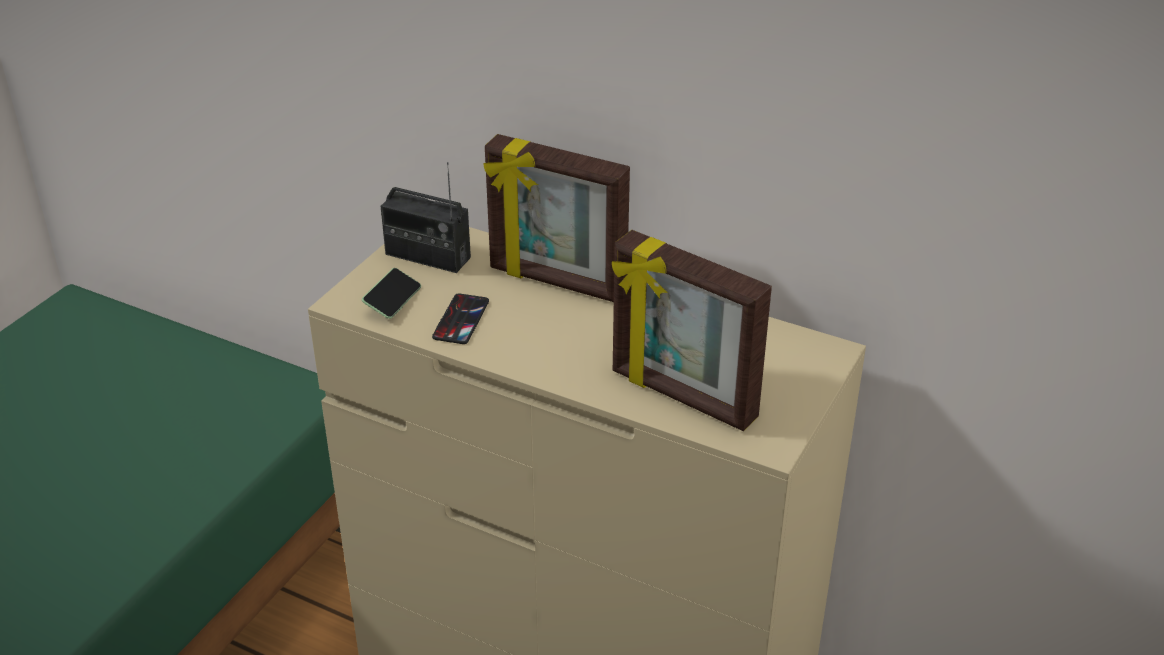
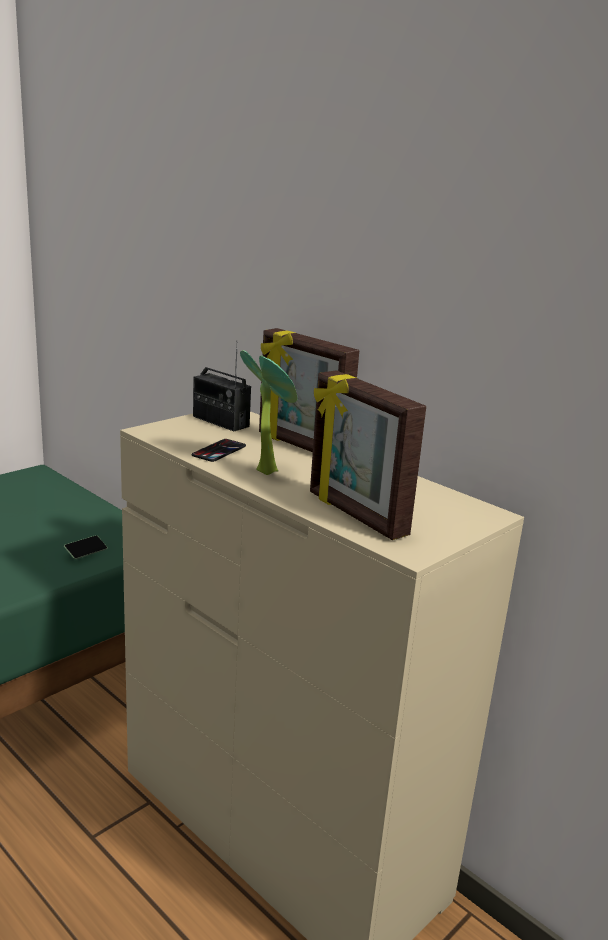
camera: 15 degrees right, 15 degrees down
phone [362,268,421,319] -> phone moved to [64,535,108,559]
none -> potted plant [240,350,297,475]

